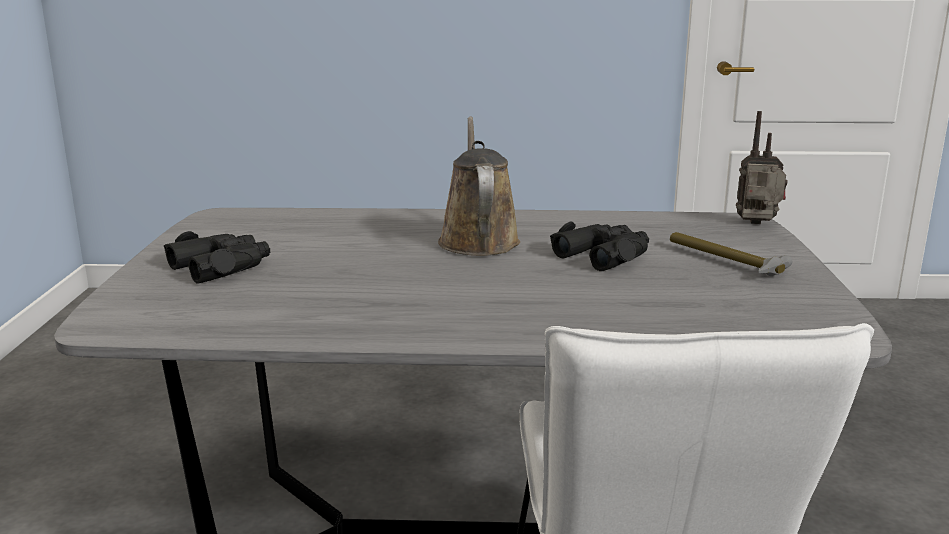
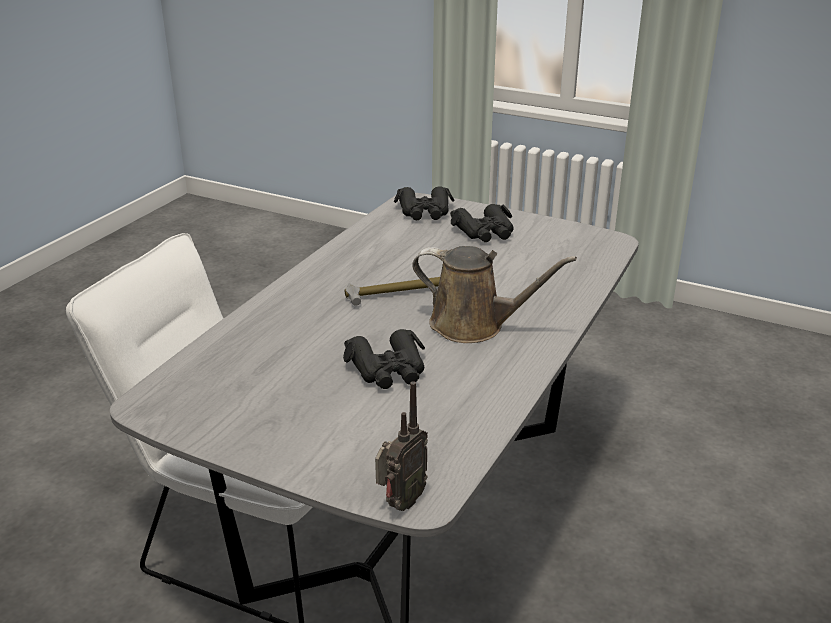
camera: 115 degrees right, 10 degrees up
hammer [670,232,792,276] -> hammer moved to [345,277,440,306]
none -> black binoculars [394,186,455,220]

